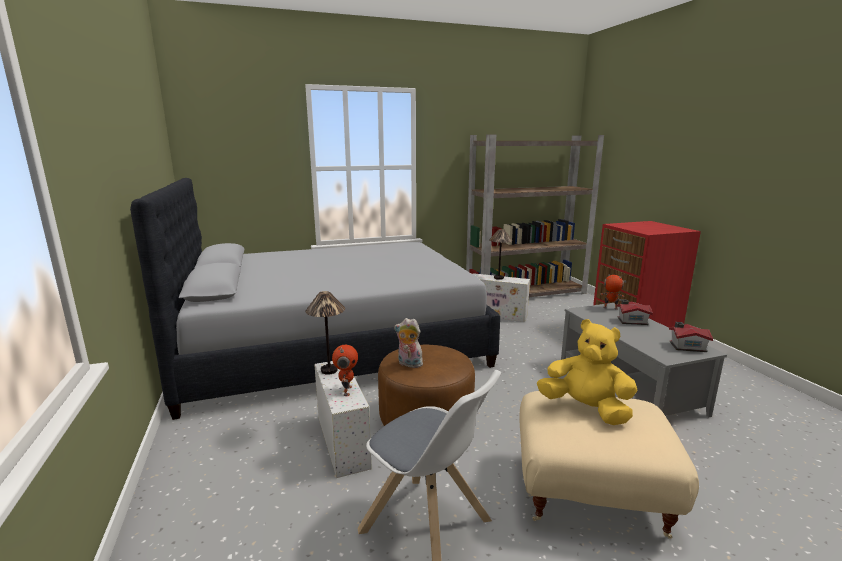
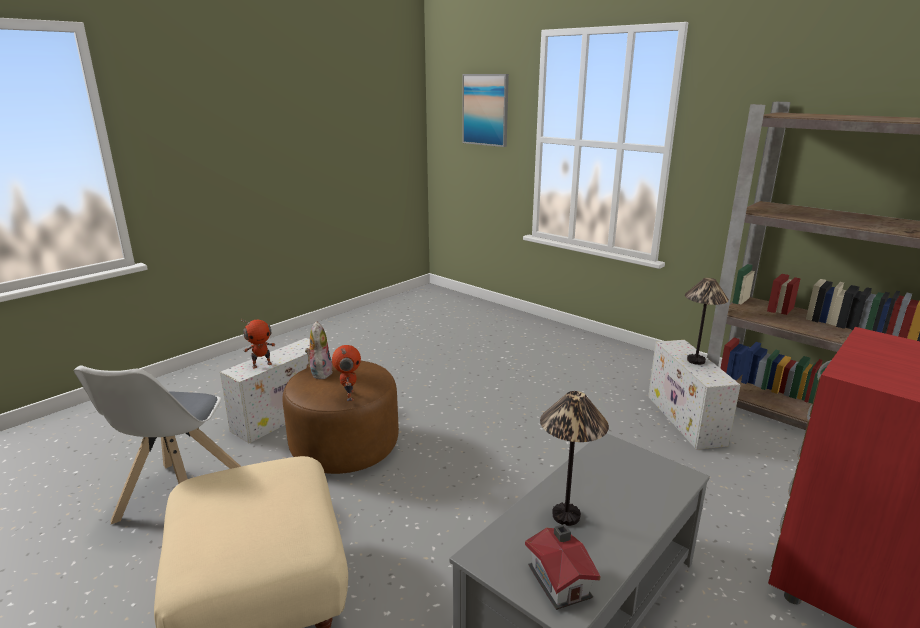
camera: 60 degrees right, 5 degrees up
grey bed [130,178,500,420] -> none
table lamp [305,291,345,375] -> table lamp moved to [540,391,609,526]
yellow plush toy [537,319,637,425] -> none
toy robot [600,274,626,310] -> toy robot moved to [332,345,361,401]
toy house [617,299,653,325] -> none
none -> picture [462,74,509,147]

